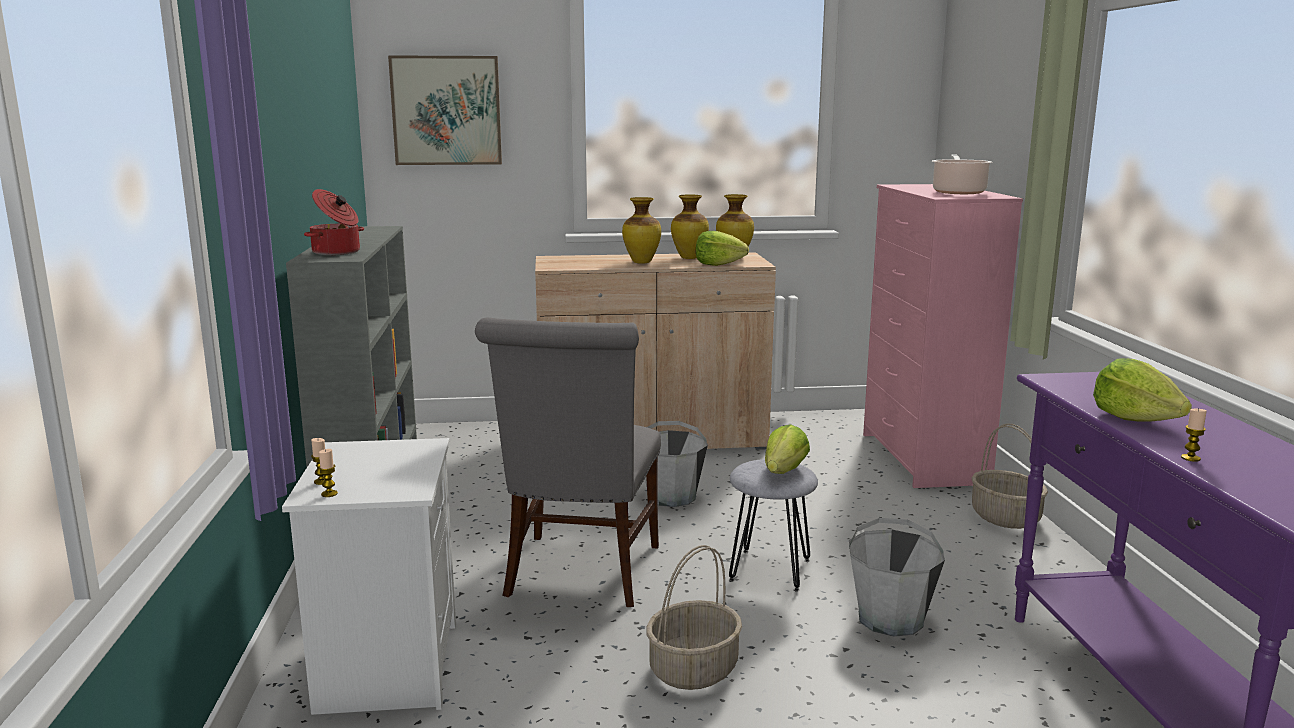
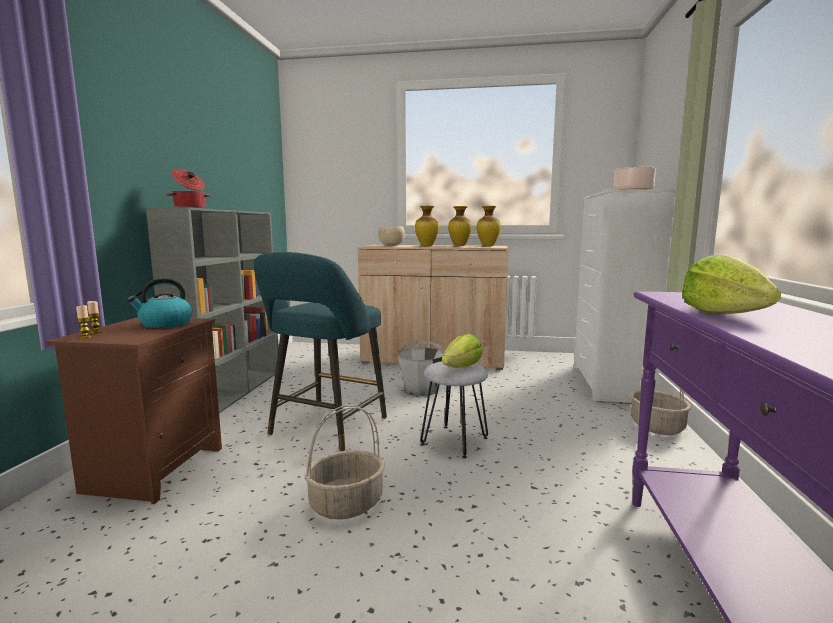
camera: 15 degrees right, 5 degrees down
white nightstand [282,438,456,715] -> brown nightstand [46,317,222,504]
picture [388,55,502,165] -> none
grey chair [475,317,661,607] -> turquoise stool [254,252,387,452]
lettuce [696,231,749,266] -> none
grey bucket [849,518,945,637] -> none
pink dresser [863,184,1023,488] -> white dresser [574,189,676,403]
candle [1181,408,1207,462] -> none
none -> kettle [127,278,193,328]
none -> beige bowl [378,226,405,246]

